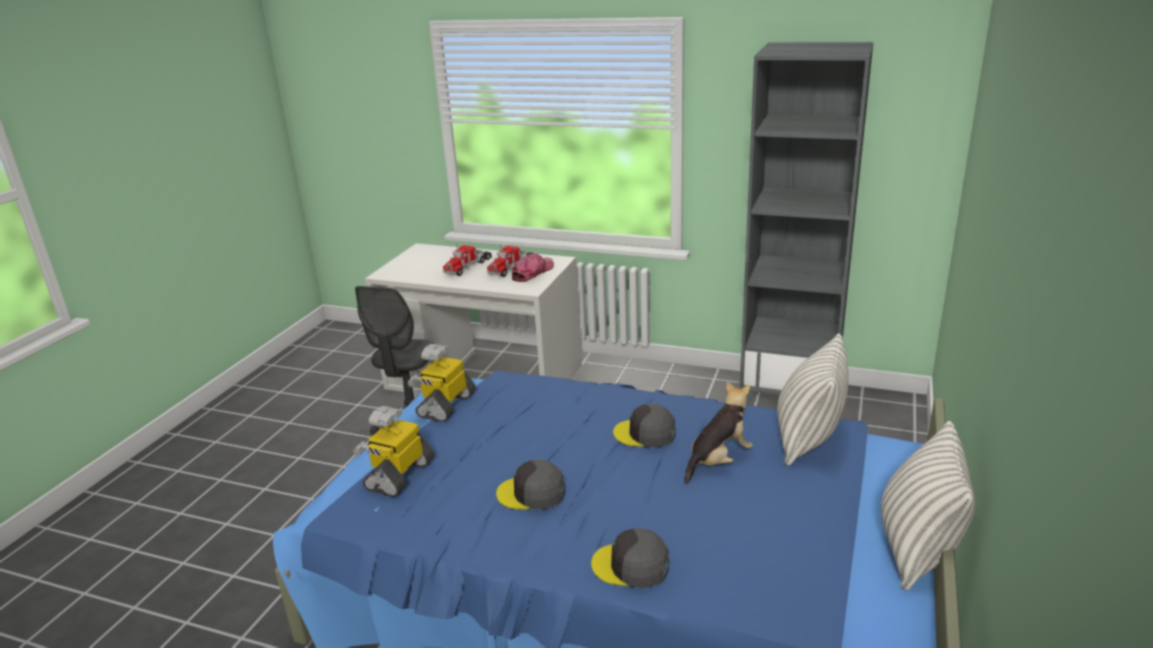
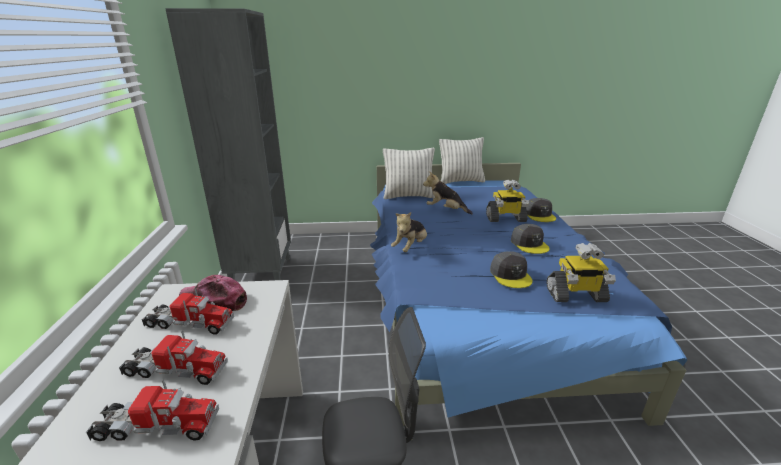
camera: 115 degrees left, 0 degrees up
toy robot [408,344,476,422] -> toy robot moved to [486,179,529,222]
grey cap [613,404,676,447] -> grey cap moved to [490,251,532,288]
none -> toy truck [86,379,219,441]
none -> plush toy [391,212,427,252]

